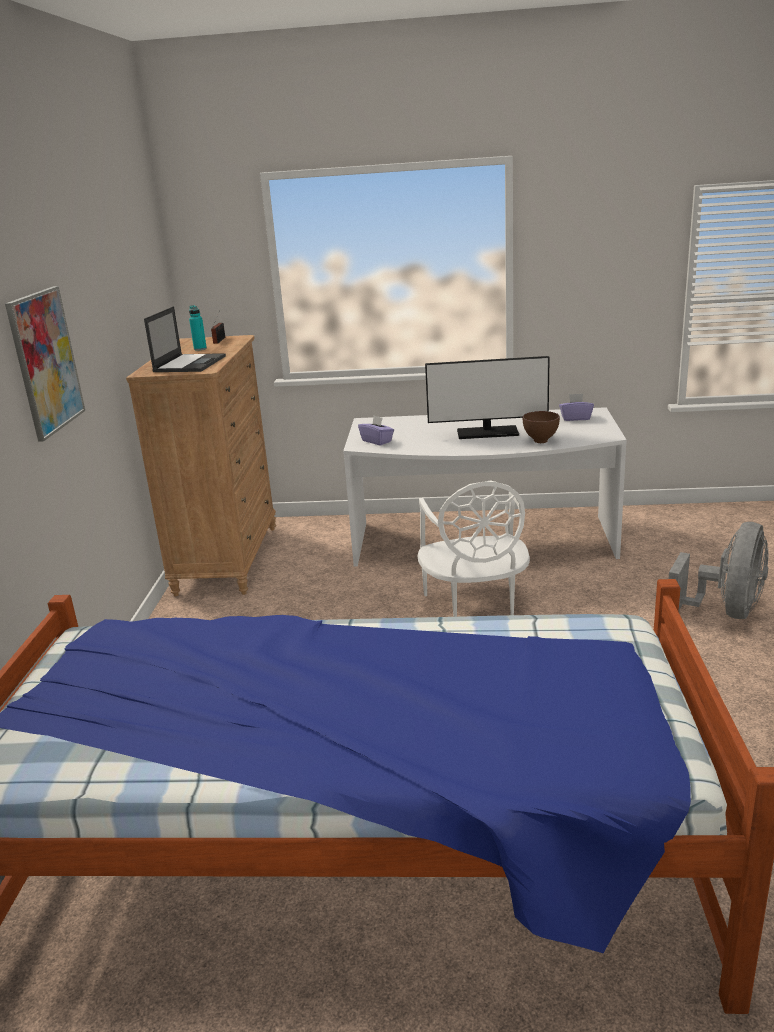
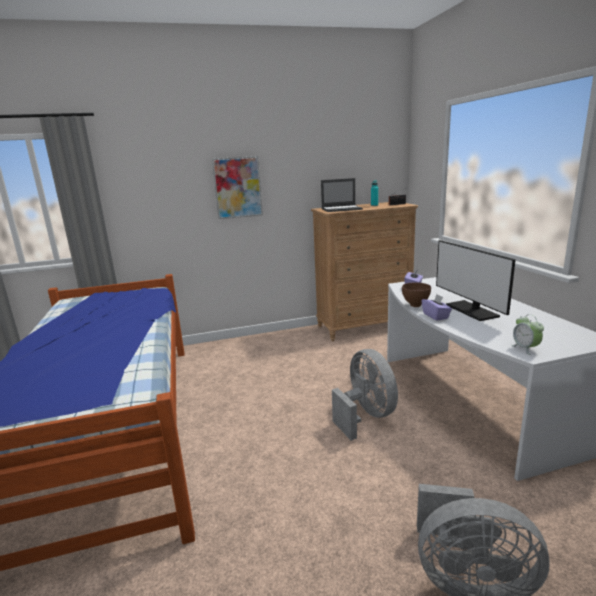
camera: 70 degrees right, 5 degrees down
white chair [418,481,530,617] -> grey fan [332,349,398,441]
brown bowl [523,411,560,443] -> brown bowl moved to [402,282,431,307]
purple tissue box [559,393,594,421] -> purple tissue box moved to [421,294,452,321]
none -> alarm clock [511,314,544,355]

